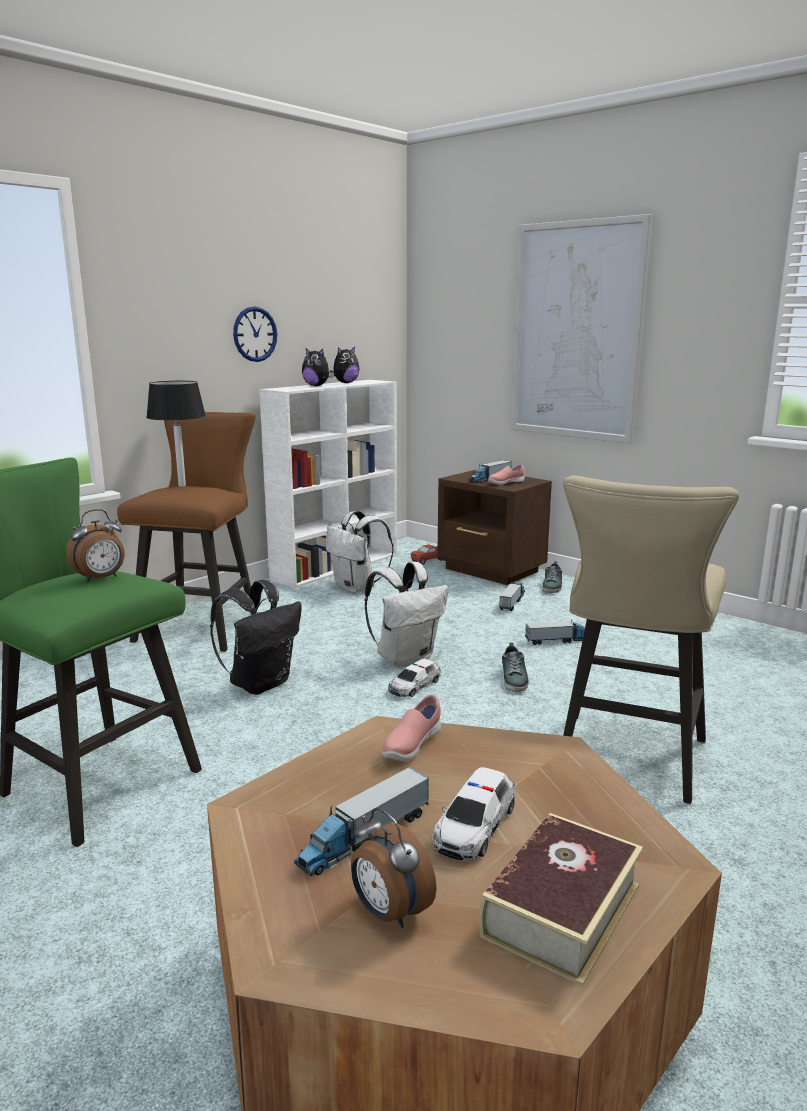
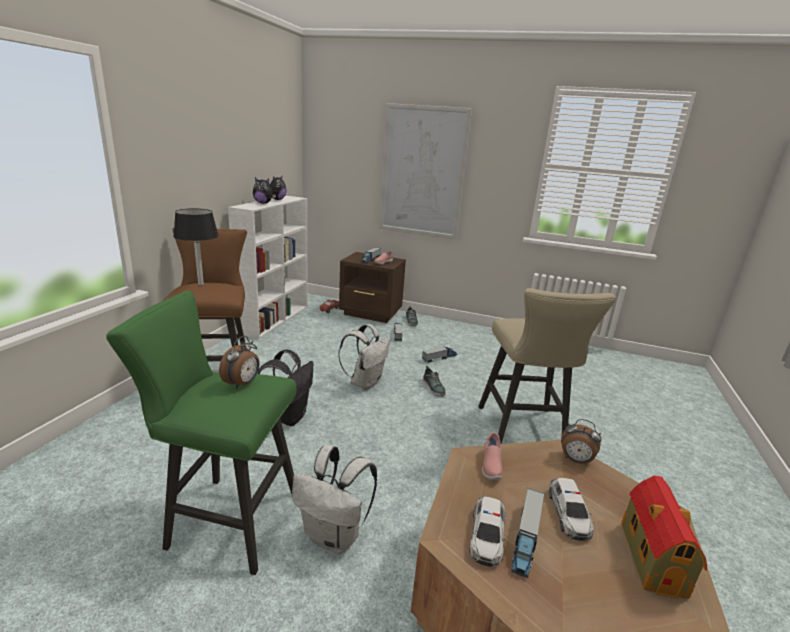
camera: 25 degrees left, 5 degrees up
wall clock [233,306,277,362] -> none
white backpack [326,511,393,593] -> white backpack moved to [292,445,377,554]
alarm clock [351,808,437,928] -> alarm clock moved to [561,419,602,465]
toy car [388,659,441,697] -> toy car moved to [469,497,506,567]
book [479,813,643,986] -> toy house [621,475,707,599]

